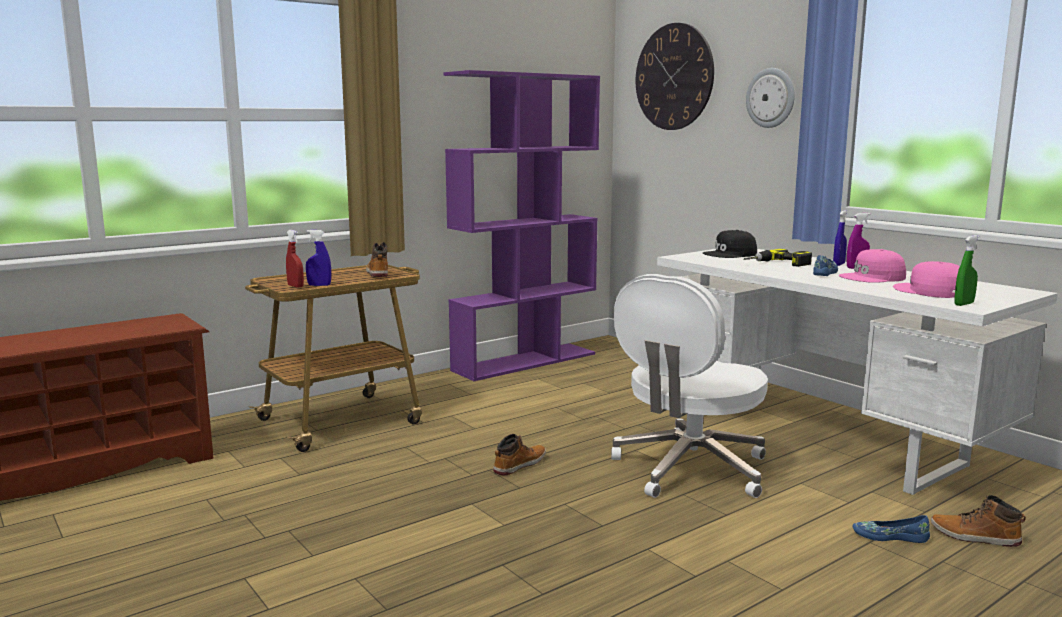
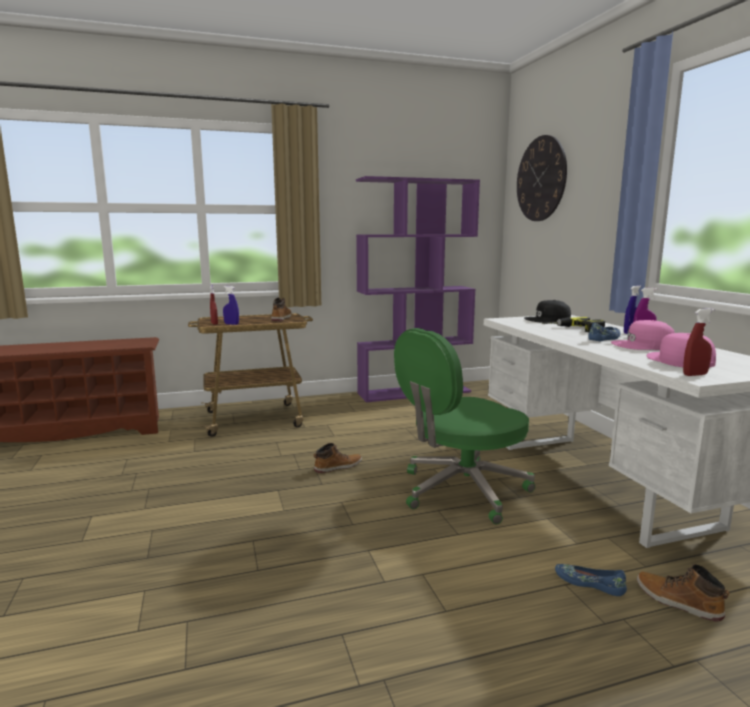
camera: 20 degrees right, 0 degrees up
white office chair [611,274,768,498] -> green office chair [394,328,535,524]
wall clock [746,68,795,128] -> none
green spray bottle [954,235,979,306] -> red spray bottle [683,308,714,376]

